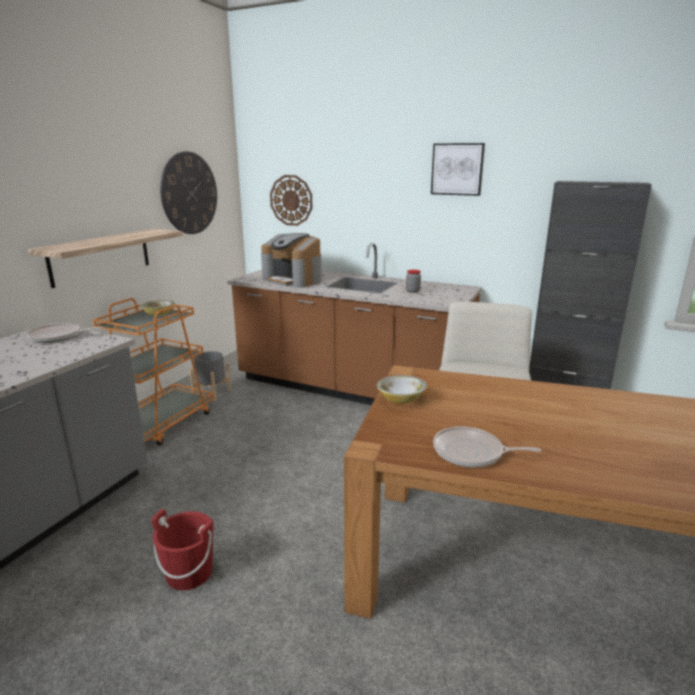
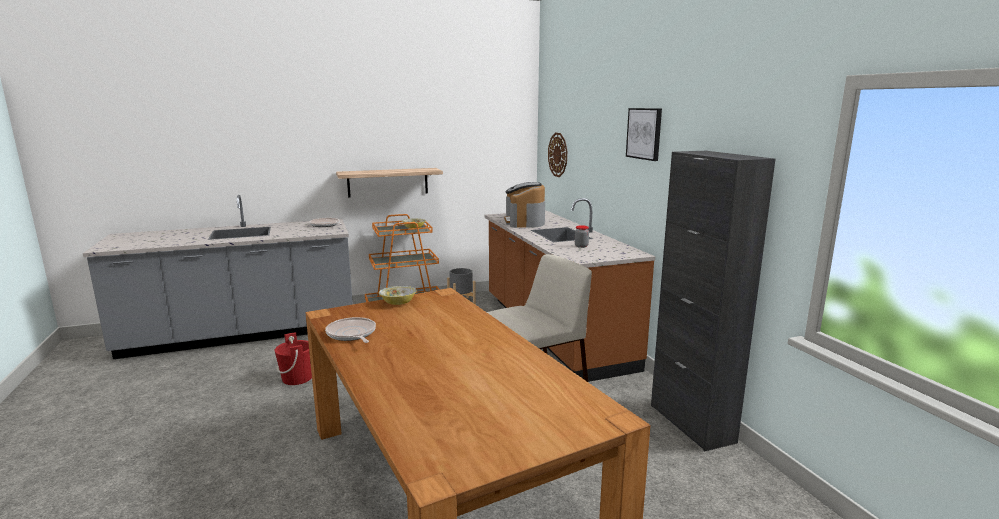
camera: 45 degrees right, 5 degrees down
wall clock [160,152,217,234] -> none

